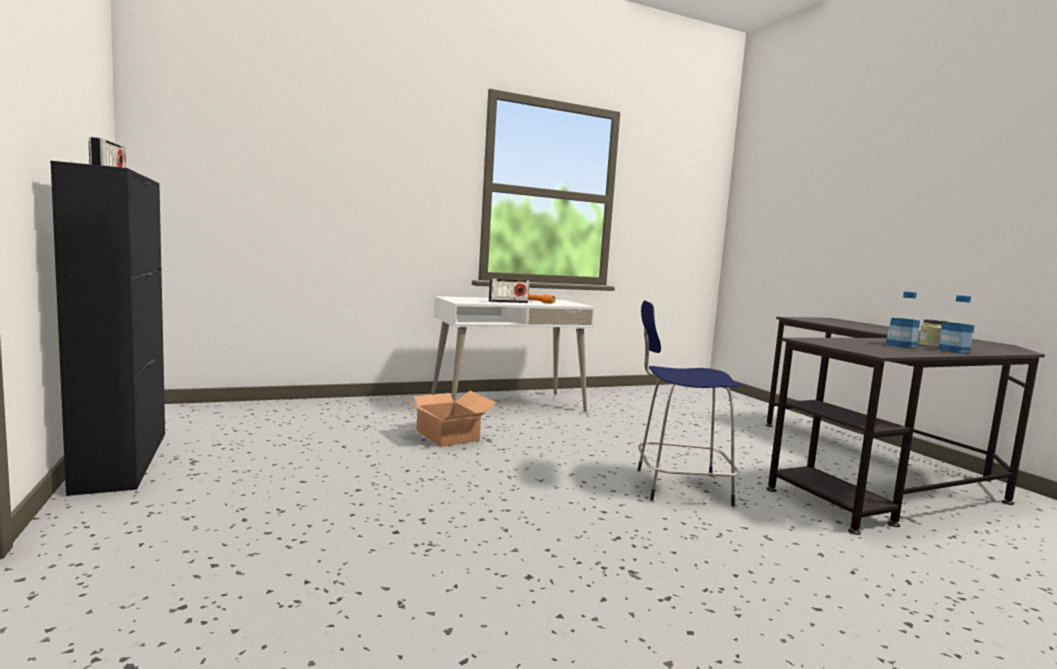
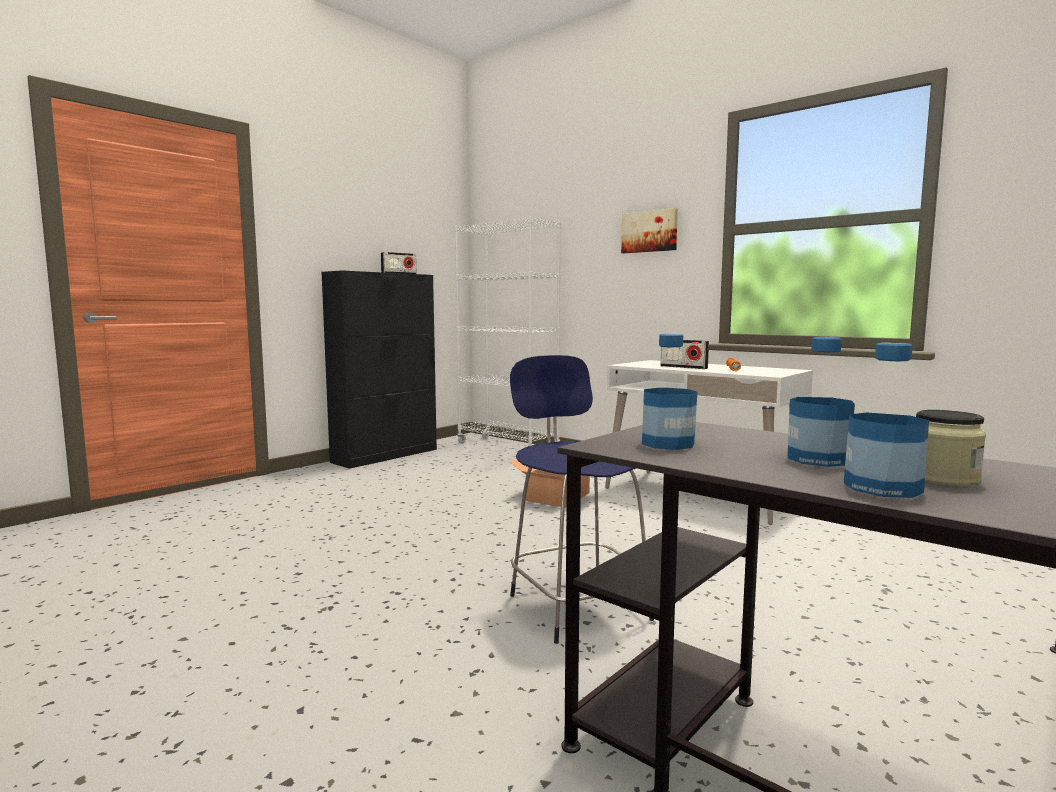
camera: 65 degrees right, 0 degrees up
none -> white bookcase [455,217,561,446]
none -> picture [621,208,678,253]
none -> bottle [642,334,697,450]

